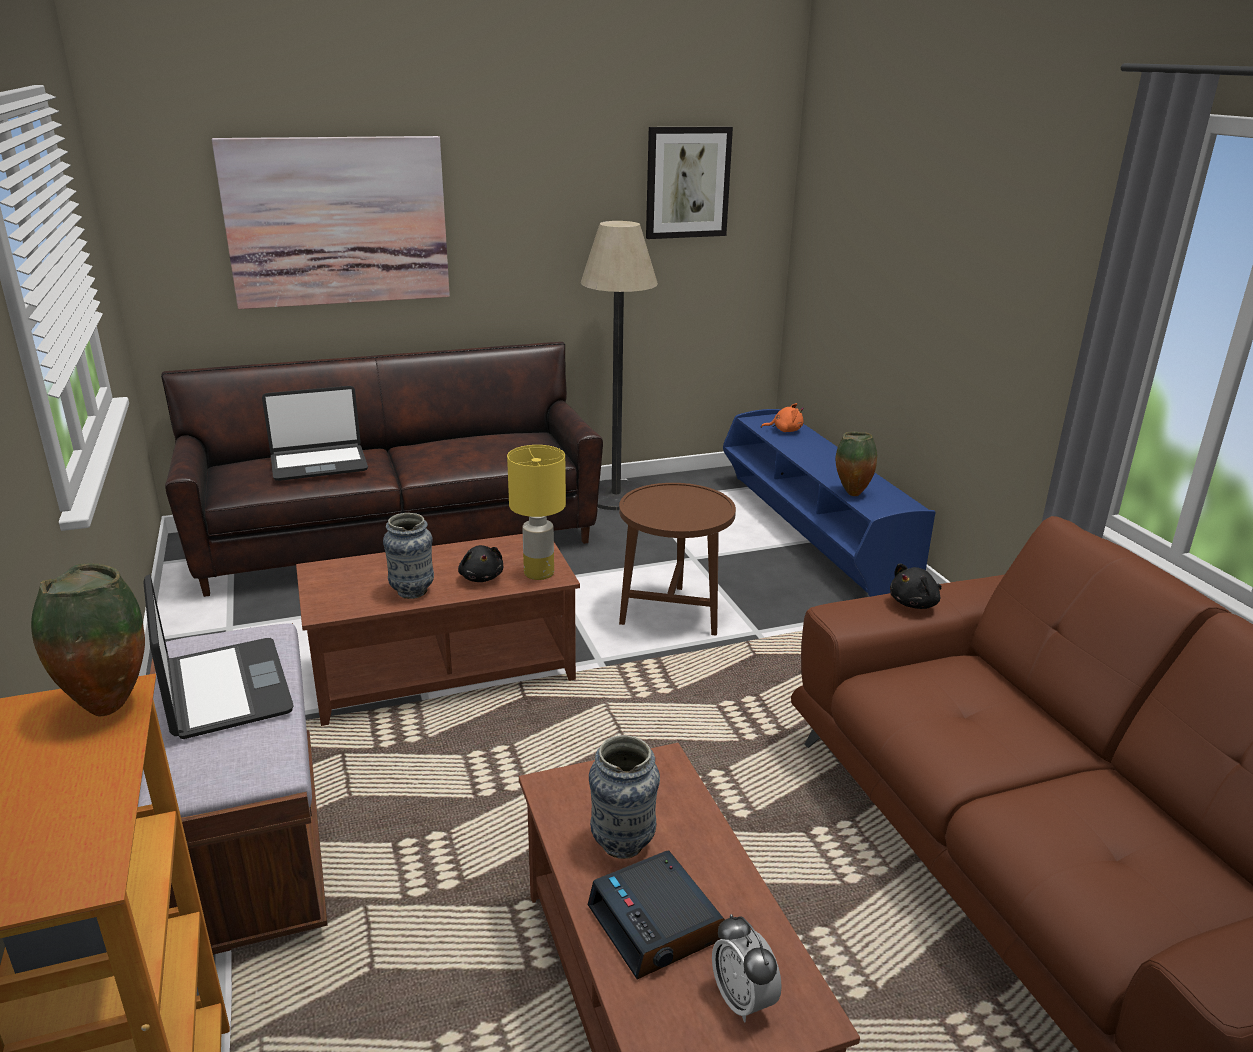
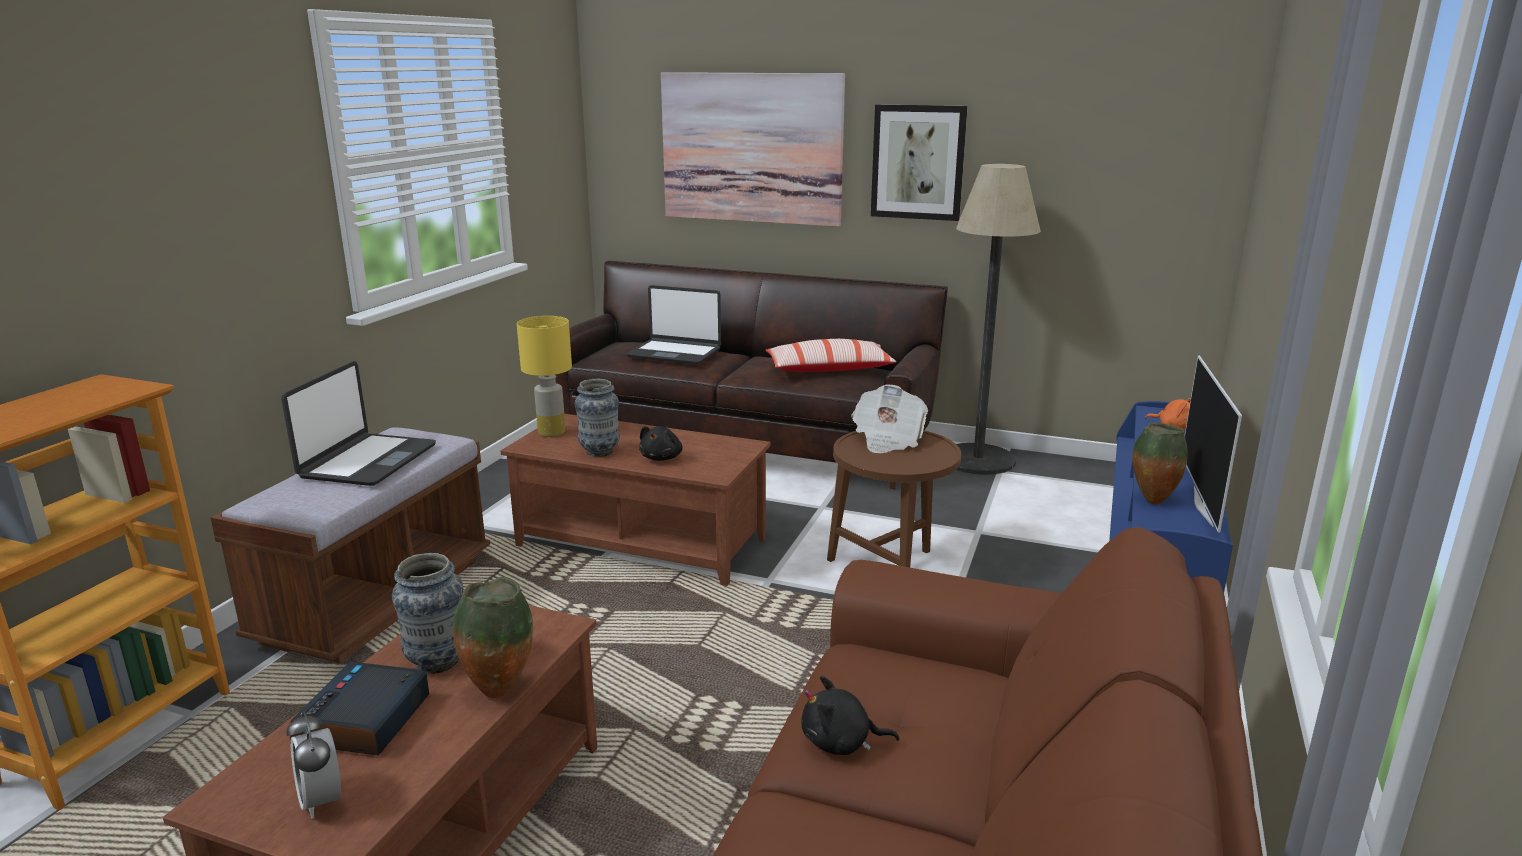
camera: 40 degrees right, 5 degrees down
vase [31,563,145,716] -> vase moved to [453,577,533,698]
yellow table lamp [507,445,566,580] -> yellow table lamp moved to [517,316,572,437]
picture [646,126,733,239] -> picture moved to [871,104,968,221]
alarm clock [712,914,782,1023] -> alarm clock turned 45 degrees counterclockwise [286,711,341,818]
black plush toy [890,563,941,609] -> black plush toy moved to [801,676,899,755]
none -> pillow [765,339,896,372]
none -> newspaper [852,384,928,453]
none -> television [1185,355,1242,533]

